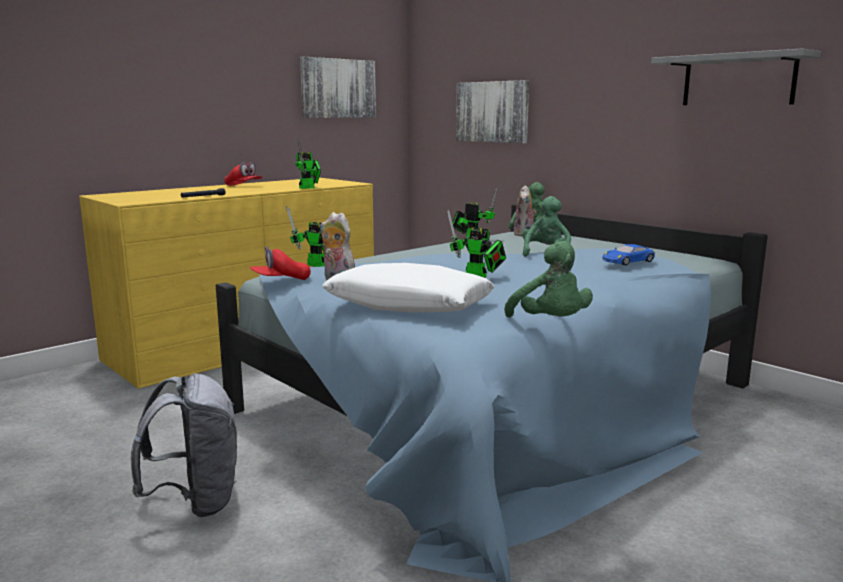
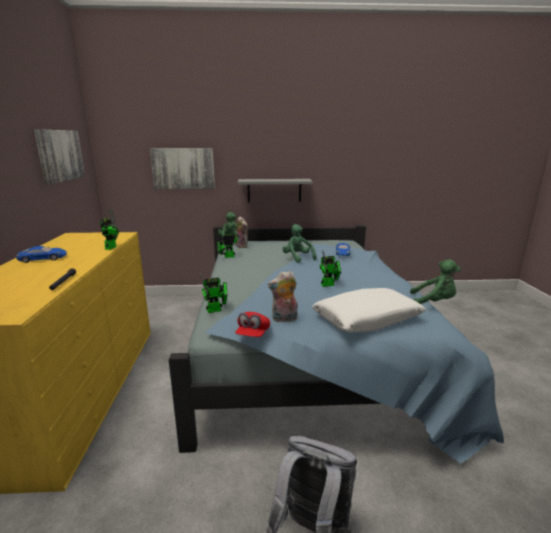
camera: 50 degrees left, 5 degrees up
red cap [224,162,262,186] -> blue toy car [16,246,67,263]
grey shelf [651,48,821,105] -> grey shelf moved to [238,179,313,202]

